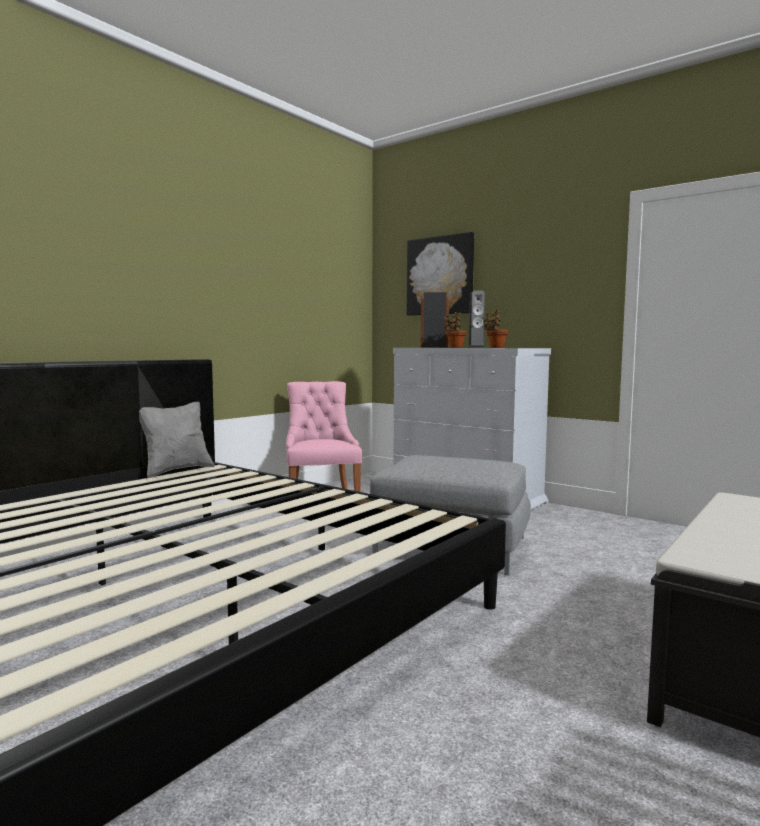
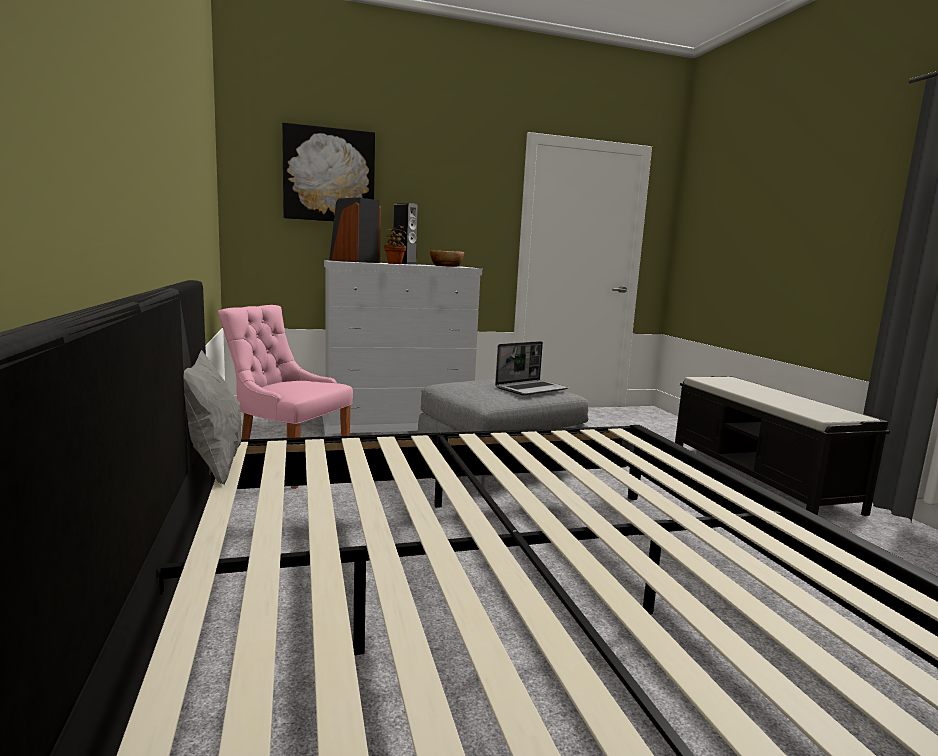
camera: 55 degrees left, 5 degrees up
potted plant [483,310,508,348] -> bowl [430,251,464,267]
none -> laptop [495,341,569,395]

